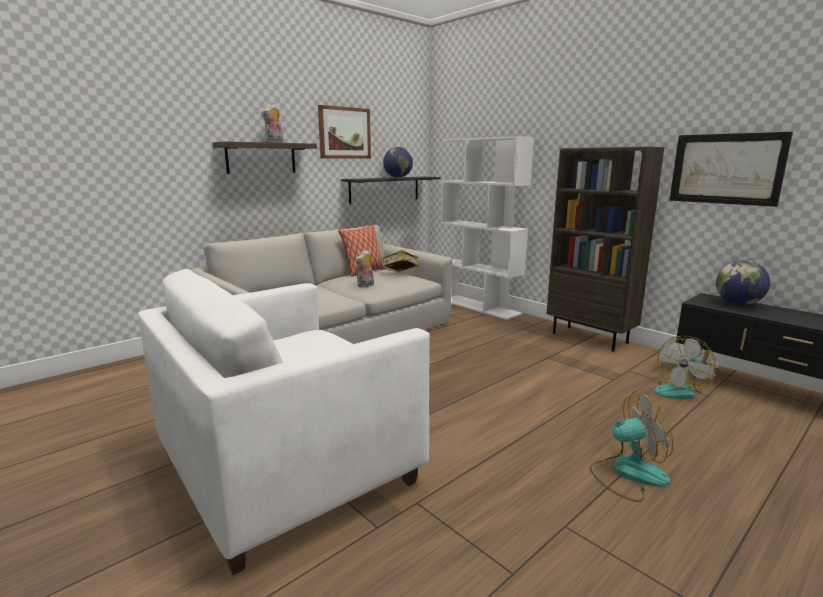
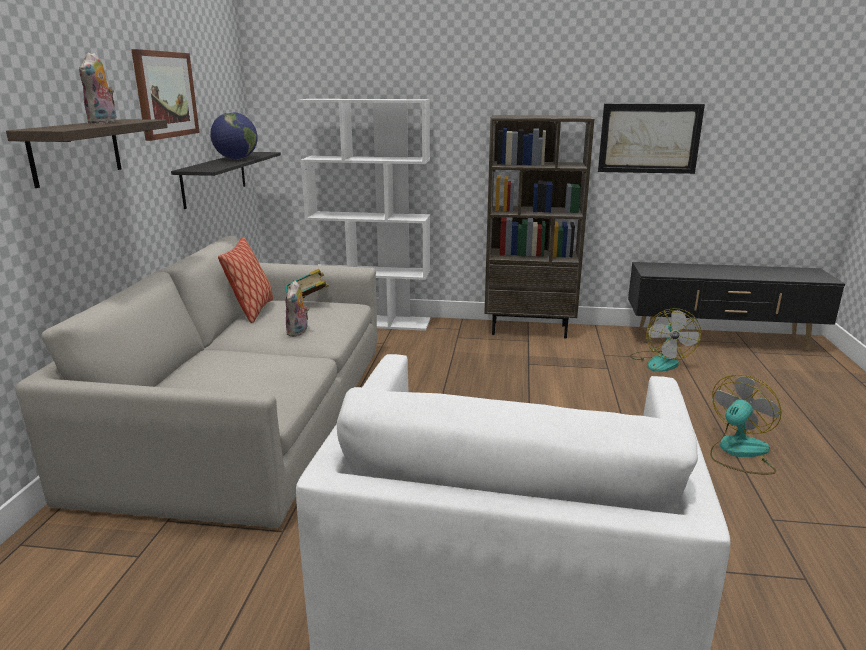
camera: 40 degrees left, 5 degrees up
globe [716,260,770,305] -> none

